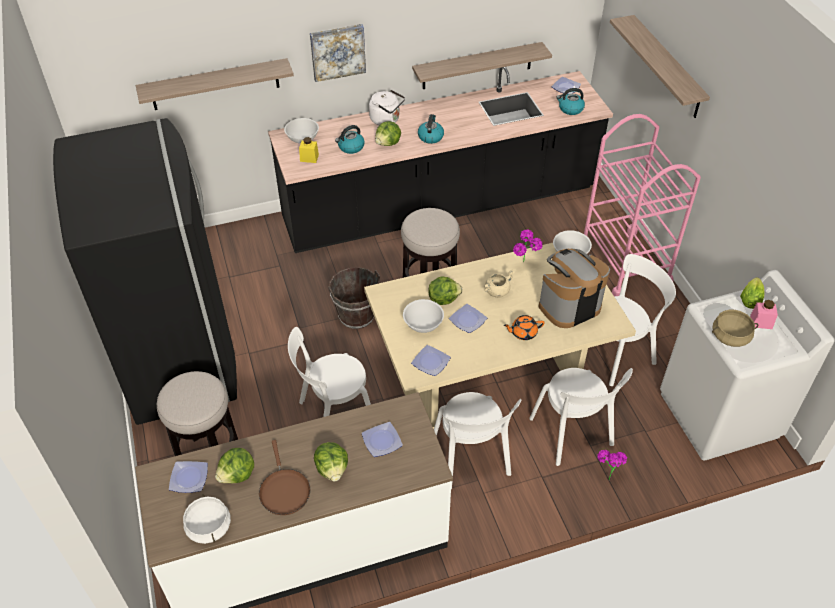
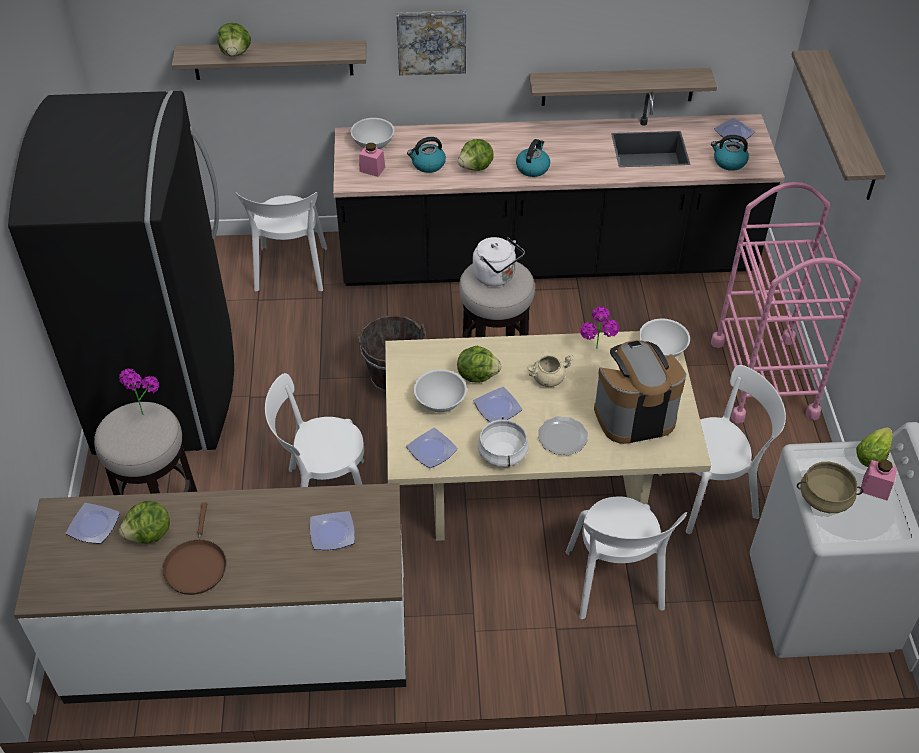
camera: 15 degrees right, 0 degrees up
white cooking pot [183,494,231,544] -> white cooking pot moved to [478,417,528,467]
yellow jar [299,137,319,163] -> pink jar [359,143,385,177]
lettuce [314,442,348,481] -> lettuce moved to [218,23,251,57]
white kettle [369,90,405,125] -> white kettle moved to [473,237,525,286]
white chair [434,392,521,489] -> white chair moved to [235,192,327,291]
orange teapot [503,315,545,340] -> plate [538,416,588,455]
potted plant [597,450,627,480] -> potted plant moved to [119,368,159,415]

